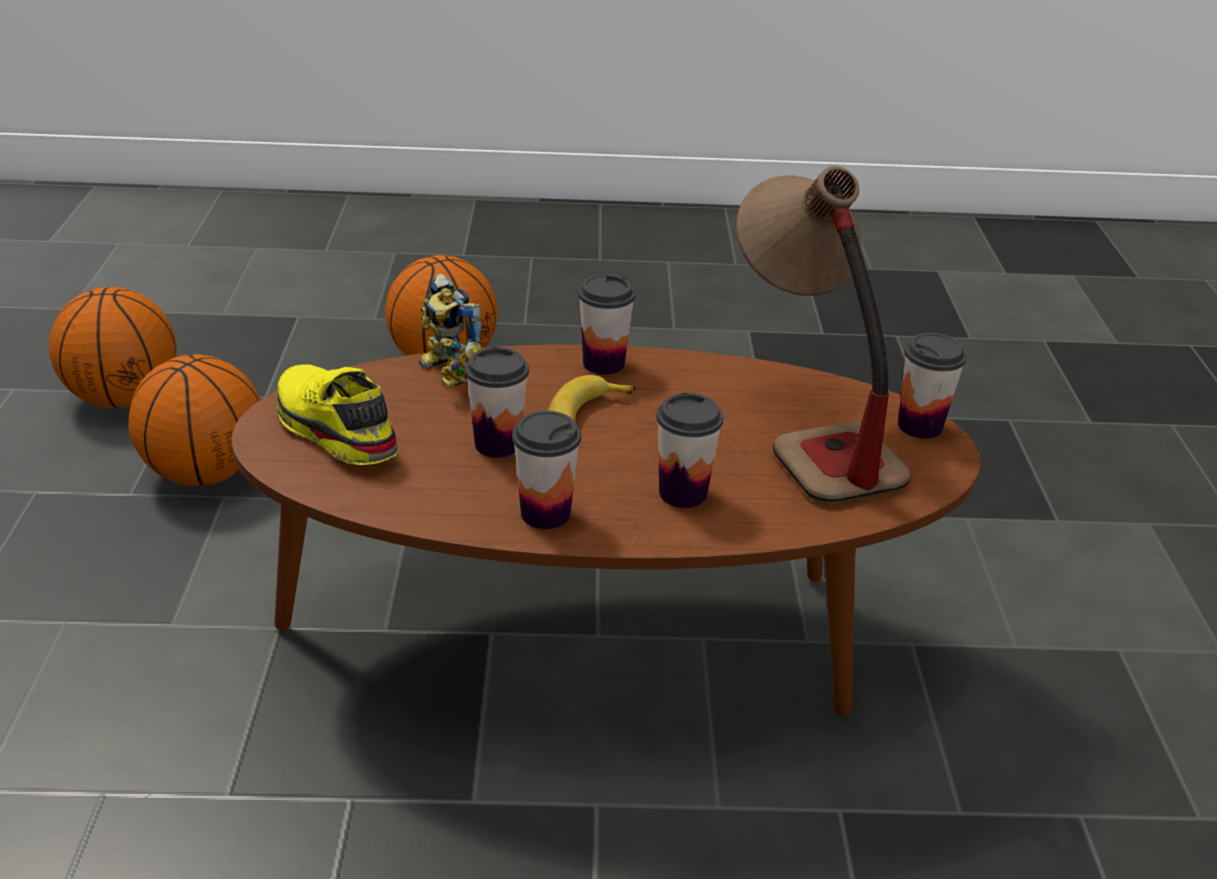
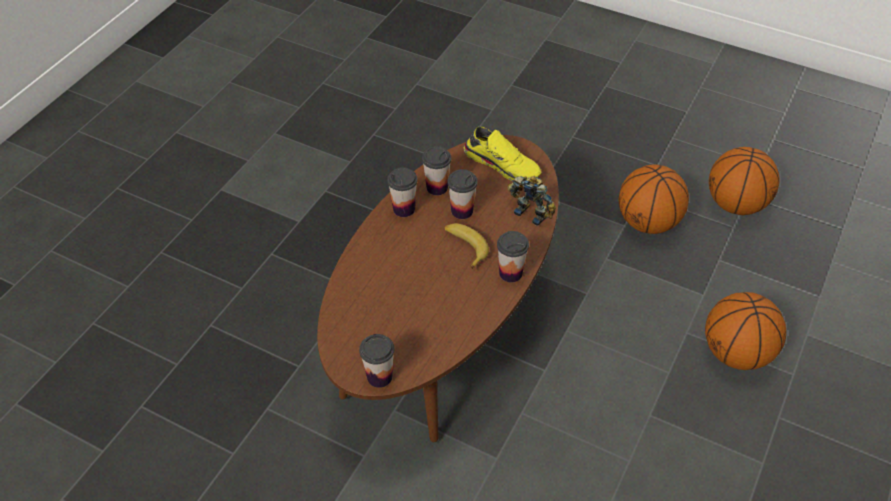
camera: 120 degrees right, 15 degrees up
yellow shoe [277,364,399,465] -> yellow shoe turned 45 degrees clockwise [464,127,541,182]
toy robot [419,274,482,387] -> toy robot turned 45 degrees clockwise [508,176,556,226]
cup [656,393,723,508] -> cup moved to [422,146,451,195]
table lamp [736,166,911,505] -> none

